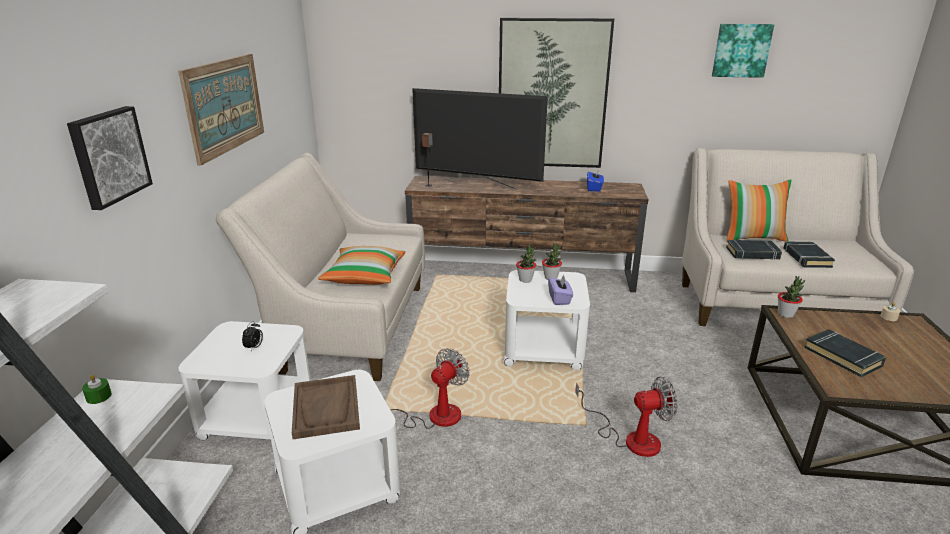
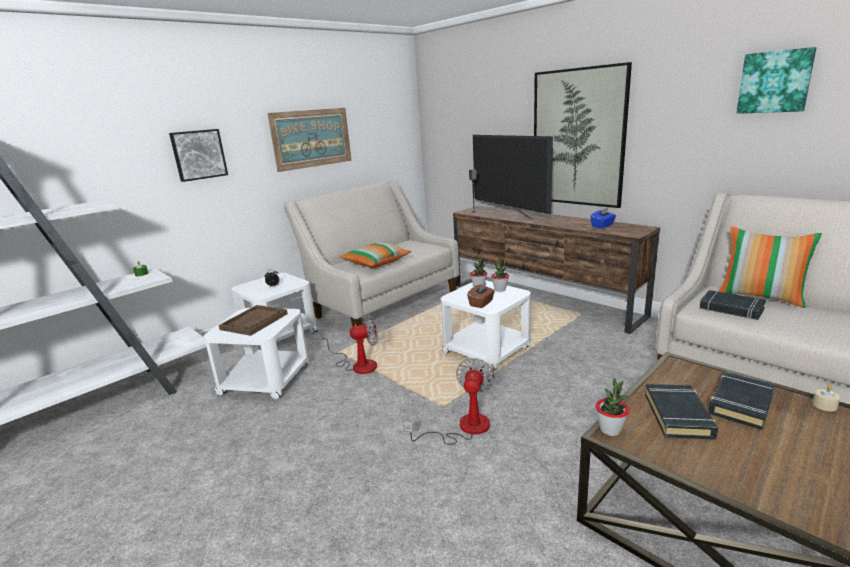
camera: 40 degrees right, 5 degrees down
purple tissue box [548,275,573,305] -> brown tissue box [467,282,495,308]
fan [575,377,678,457] -> fan turned 105 degrees counterclockwise [403,358,495,445]
potted plant [778,276,805,318] -> potted plant moved to [596,378,629,436]
black book [783,241,835,268] -> black book moved to [709,372,775,430]

